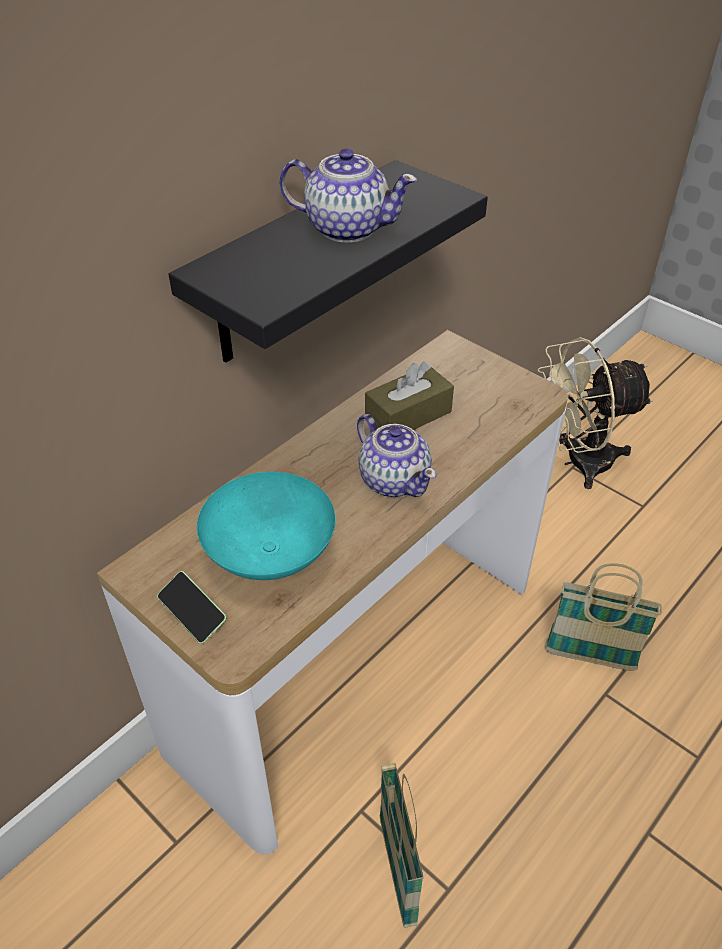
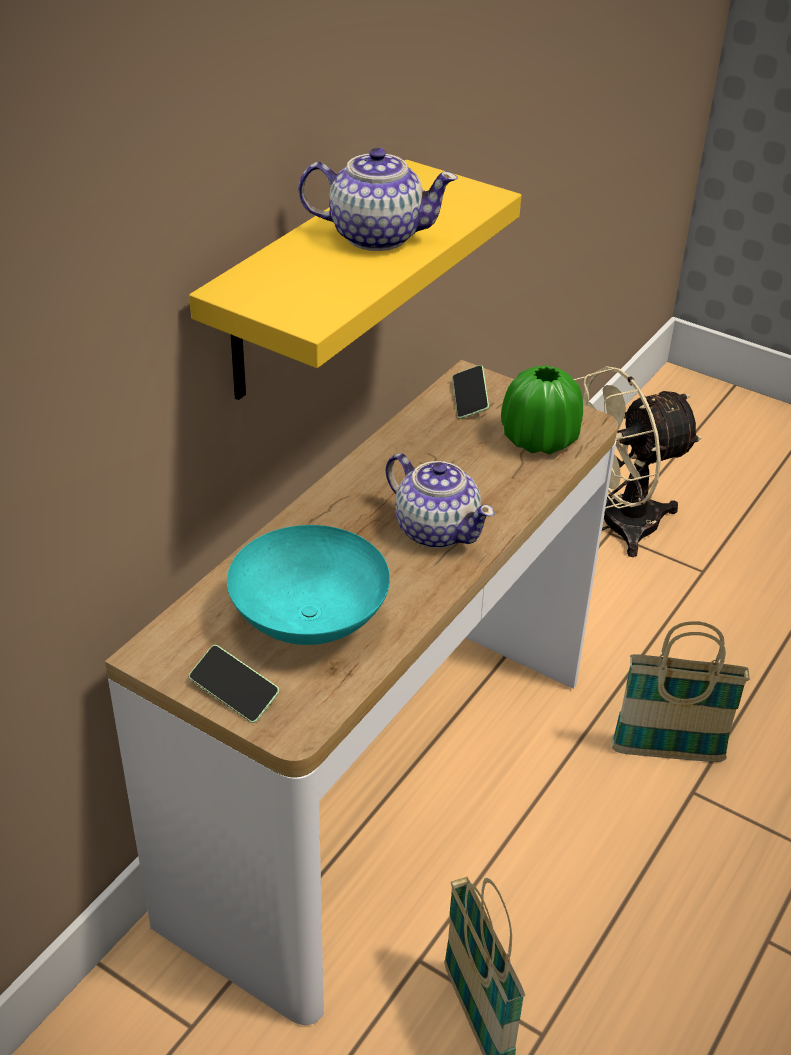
camera: 10 degrees left, 5 degrees down
black shelf [169,160,488,363] -> yellow shelf [189,160,521,400]
brown tissue box [365,362,454,430] -> none
none -> phone [452,365,489,419]
none -> green vase [501,365,583,454]

